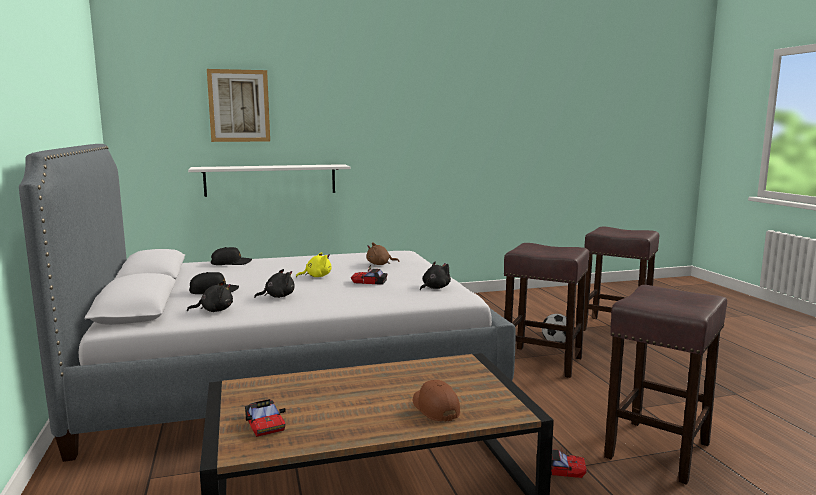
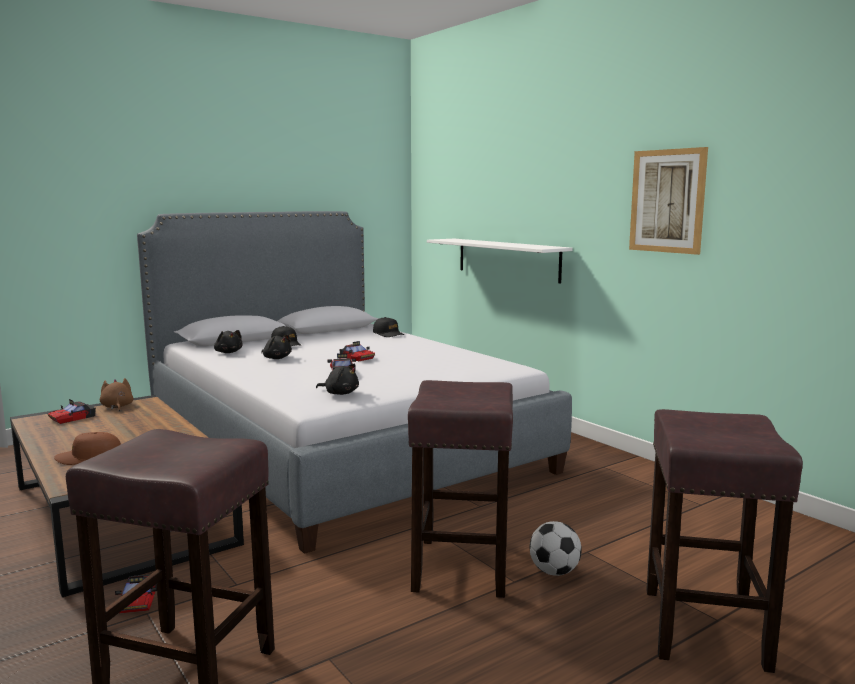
camera: 70 degrees right, 0 degrees up
picture [207,69,270,142] -> picture moved to [629,147,708,255]
yellow plush toy [296,252,331,277] -> toy car [339,341,375,361]
brown plush toy [366,242,400,265] -> brown plush toy moved to [100,378,134,411]
brown cap [413,380,460,422] -> brown cap turned 150 degrees counterclockwise [54,432,121,465]

